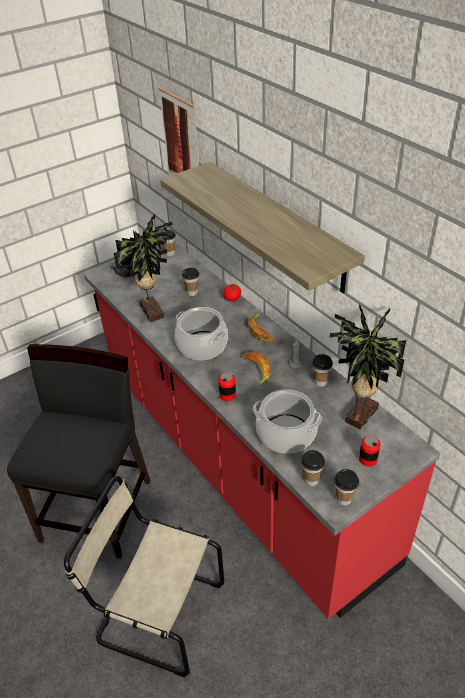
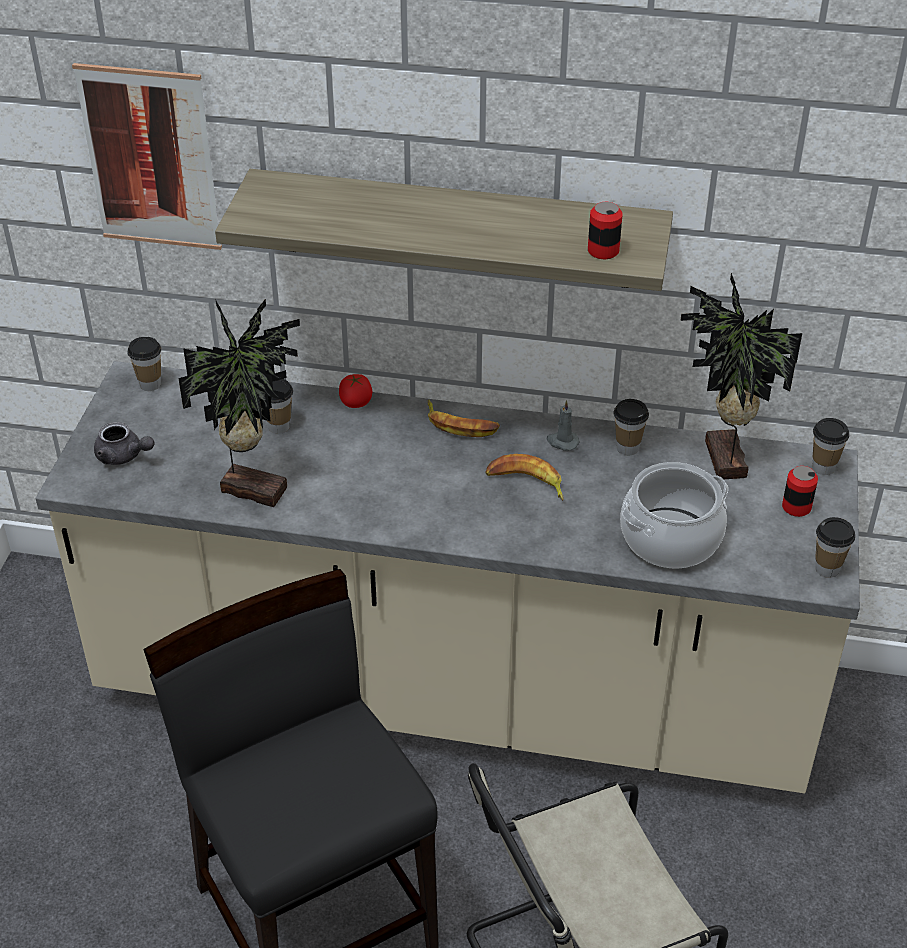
camera: 45 degrees left, 0 degrees up
red counter [84,243,440,619] -> beige counter [36,361,860,793]
cooking pot [175,307,228,360] -> none
can [218,373,236,401] -> can moved to [588,202,623,259]
cup [301,450,325,486] -> cup moved to [812,418,849,475]

